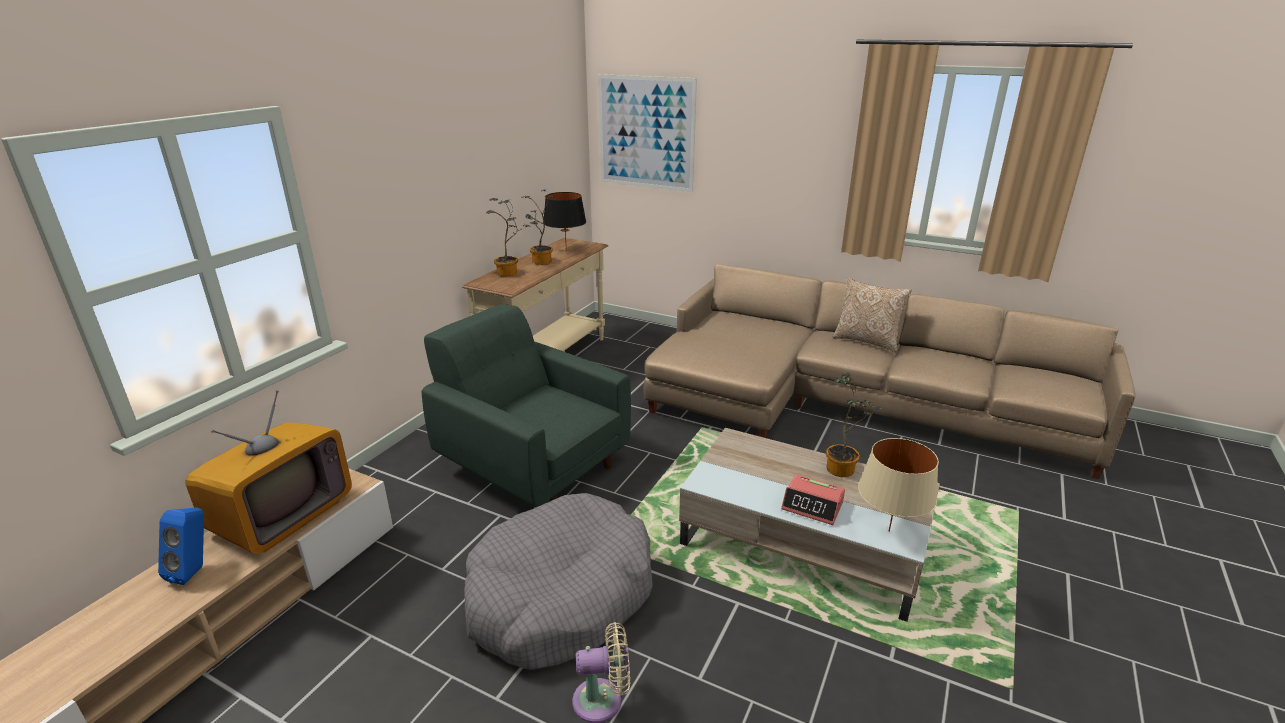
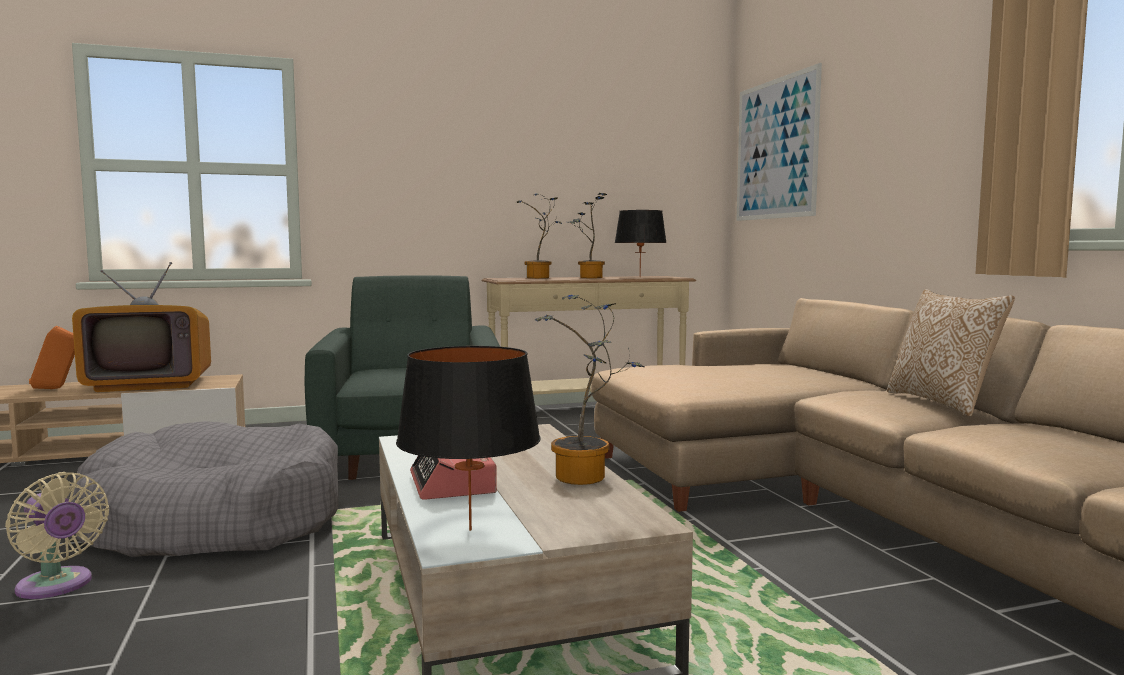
camera: 45 degrees right, 20 degrees down
blue speaker [158,508,204,585] -> orange speaker [29,326,75,389]
beige table lamp [858,438,939,532] -> black table lamp [396,346,541,531]

